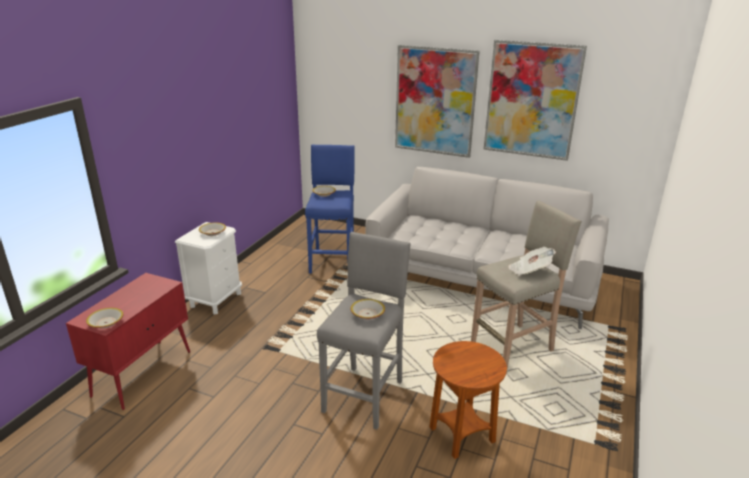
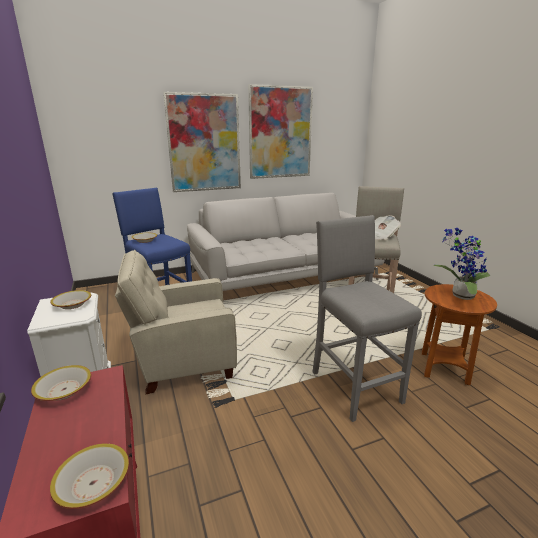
camera: 45 degrees left, 5 degrees down
bowl [351,299,385,320] -> bowl moved to [31,365,91,401]
none -> beige armchair [115,250,237,395]
none -> potted plant [433,228,491,300]

